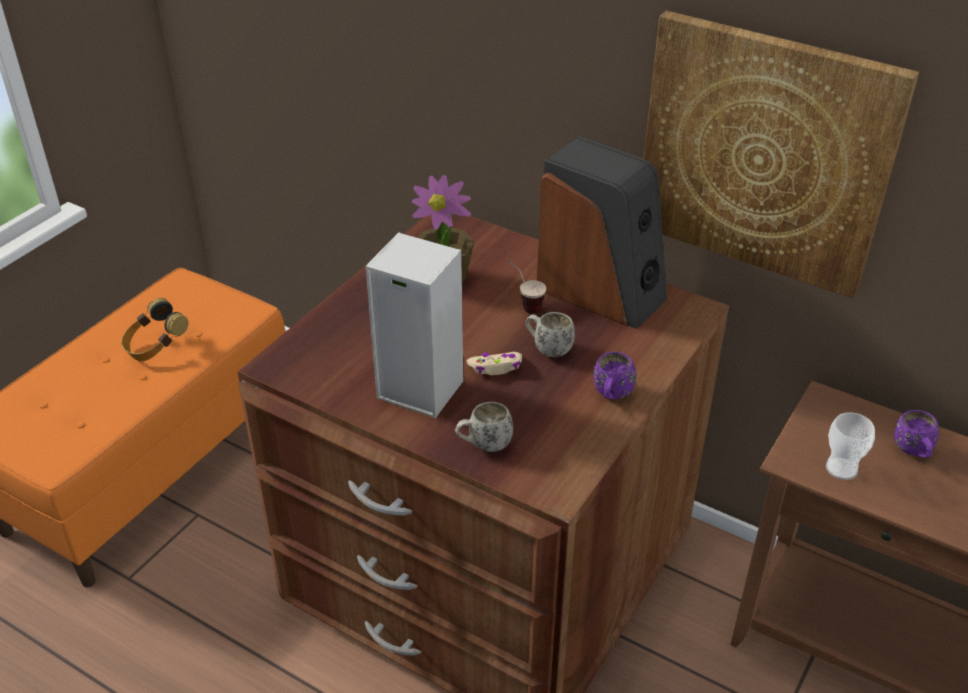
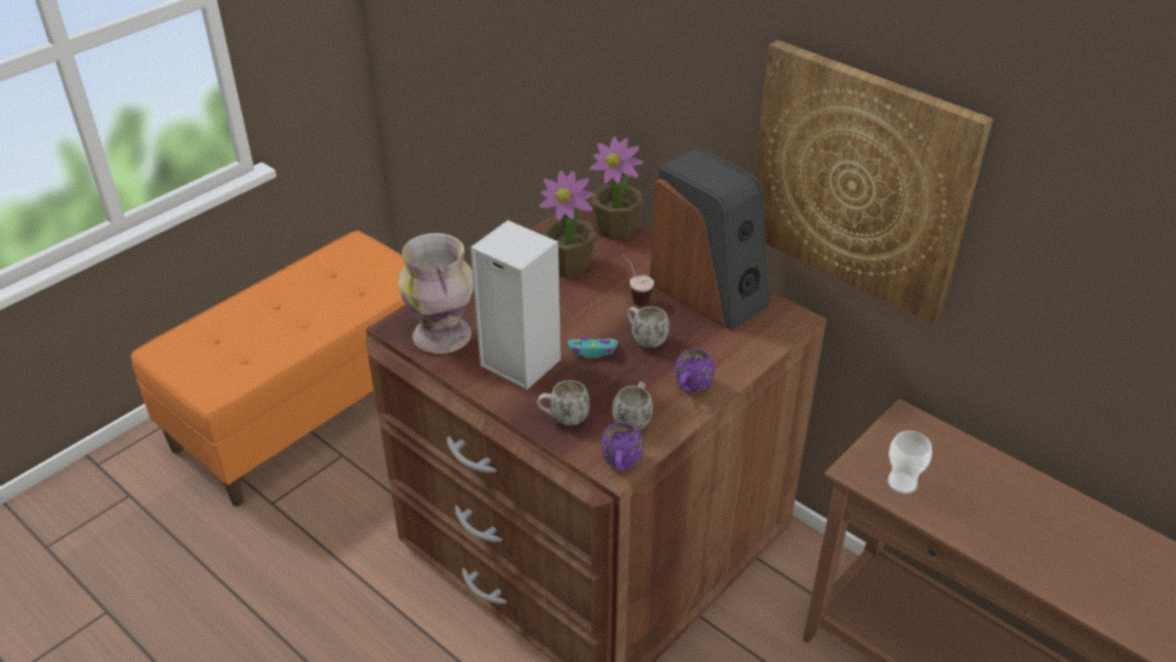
camera: 10 degrees right, 0 degrees up
headphones [121,298,189,361] -> none
beige game controller [467,352,522,375] -> turquoise game controller [568,337,618,358]
purple mug [894,410,939,458] -> purple mug moved to [601,422,643,471]
none -> vase [398,233,474,353]
none -> potted plant [590,137,643,240]
none -> white mug [612,382,653,430]

